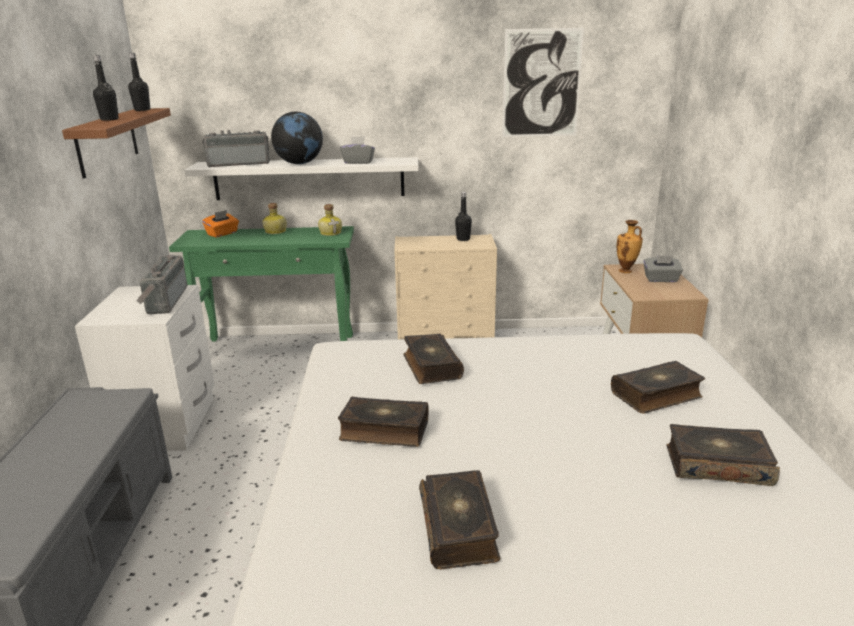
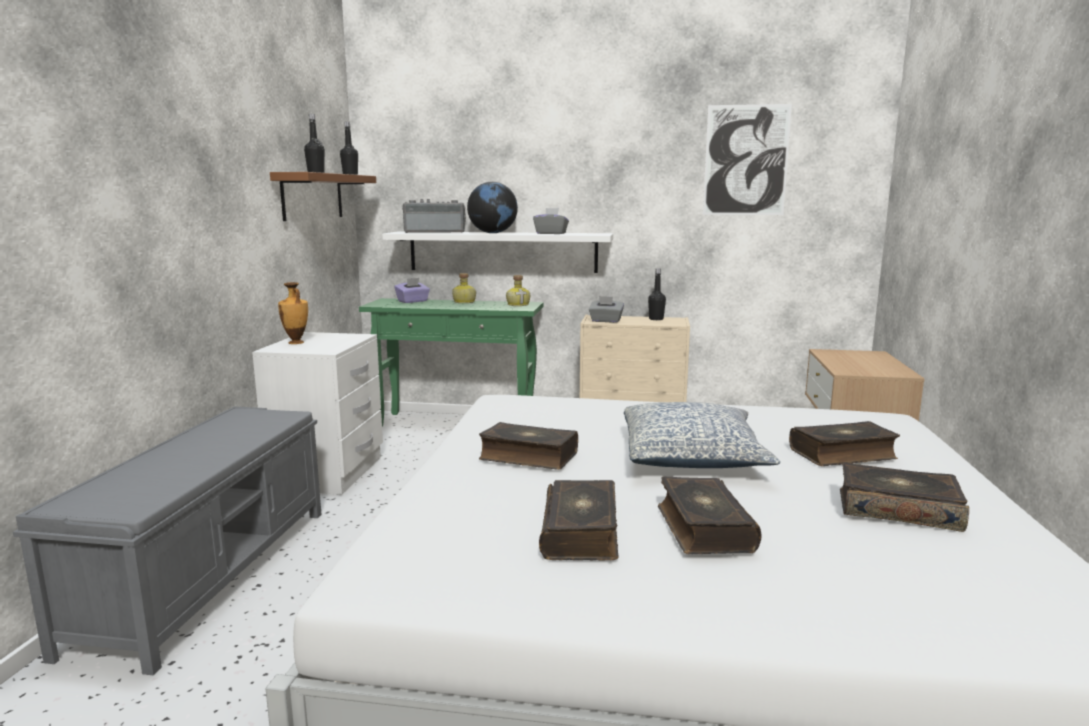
camera: 10 degrees right, 10 degrees down
radio [136,255,187,314] -> none
orange tissue box [202,210,239,237] -> purple tissue box [394,278,430,303]
book [404,334,464,384] -> book moved to [658,477,762,554]
vase [617,220,643,273] -> vase moved to [278,282,308,344]
grey tissue box [643,255,683,282] -> grey tissue box moved to [589,296,624,323]
none -> pillow [624,402,780,468]

